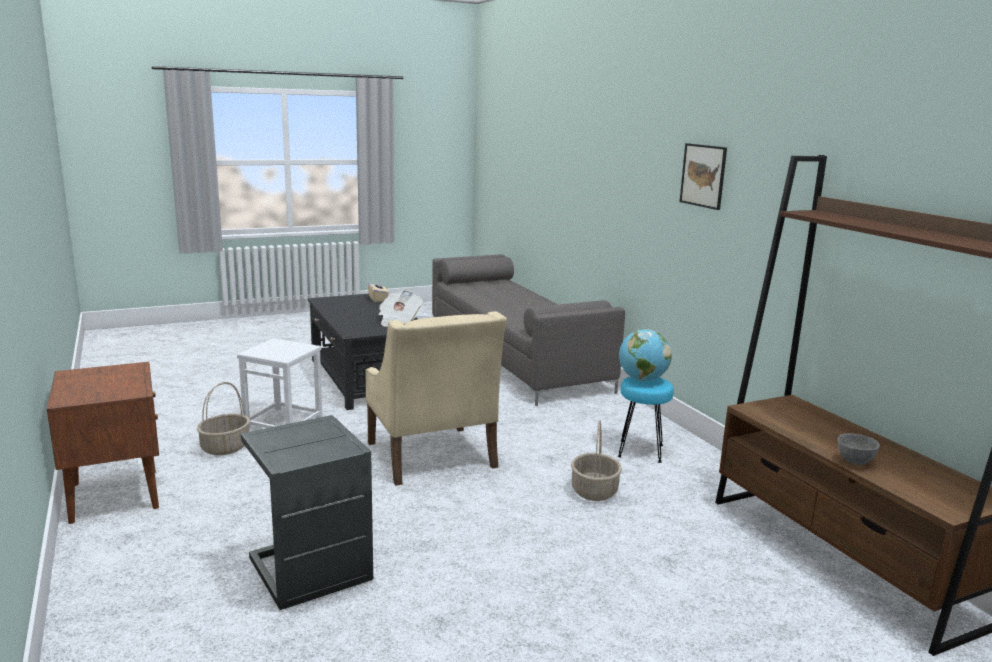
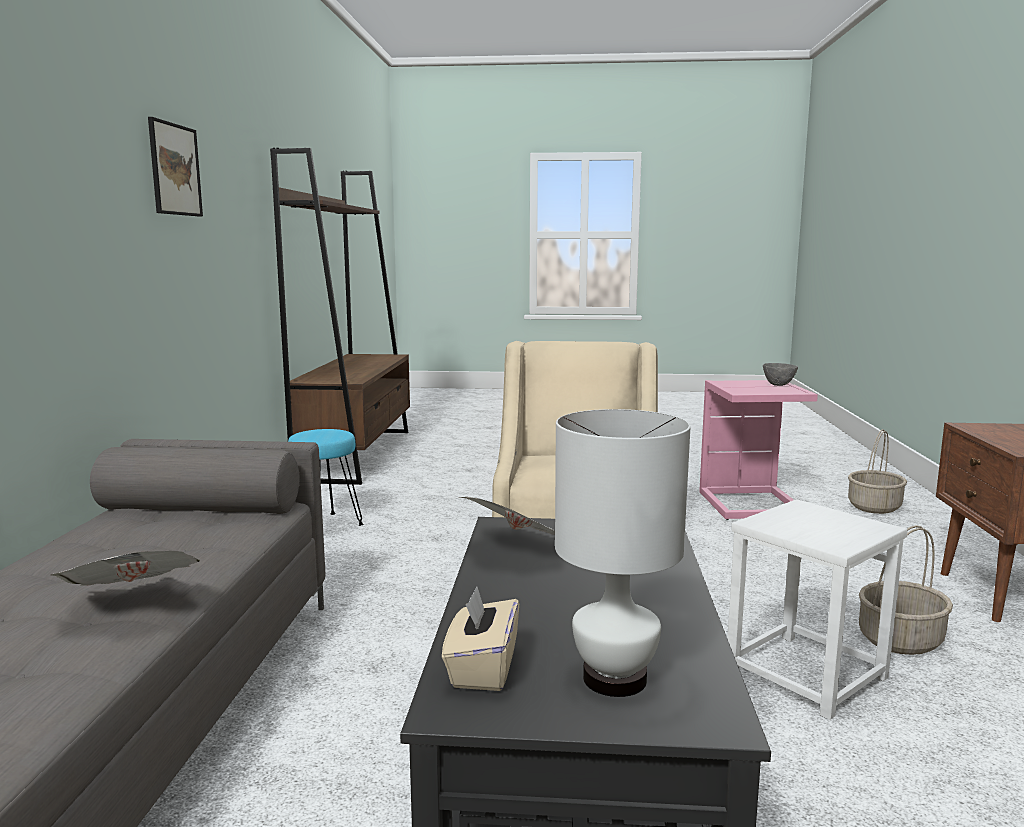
camera: 150 degrees left, 5 degrees down
grey side table [241,415,373,610] -> pink side table [699,380,818,520]
basket [571,420,622,501] -> basket moved to [848,429,907,514]
globe [619,329,672,381] -> none
grey bowl [837,433,880,465] -> grey bowl moved to [763,363,798,386]
none -> newspaper [51,551,200,585]
none -> white table lamp [555,409,691,697]

